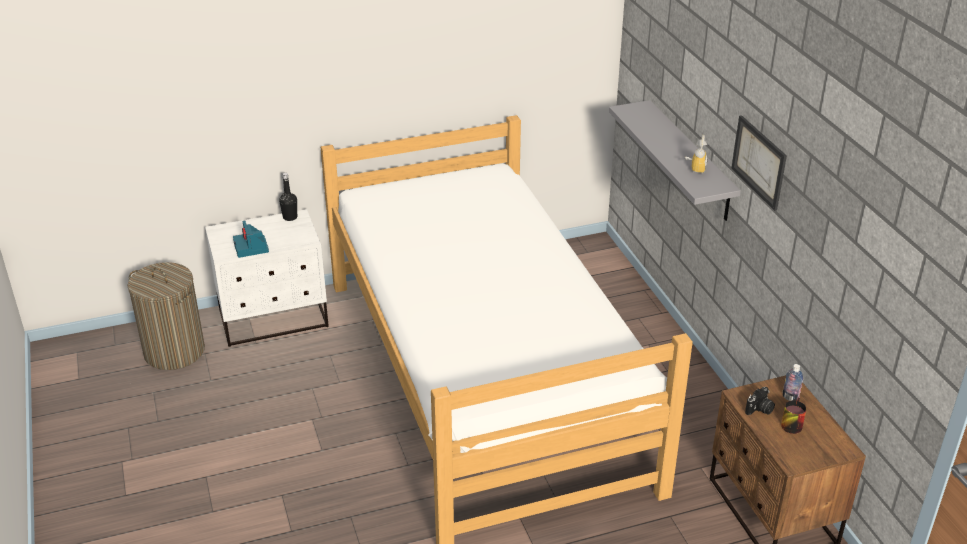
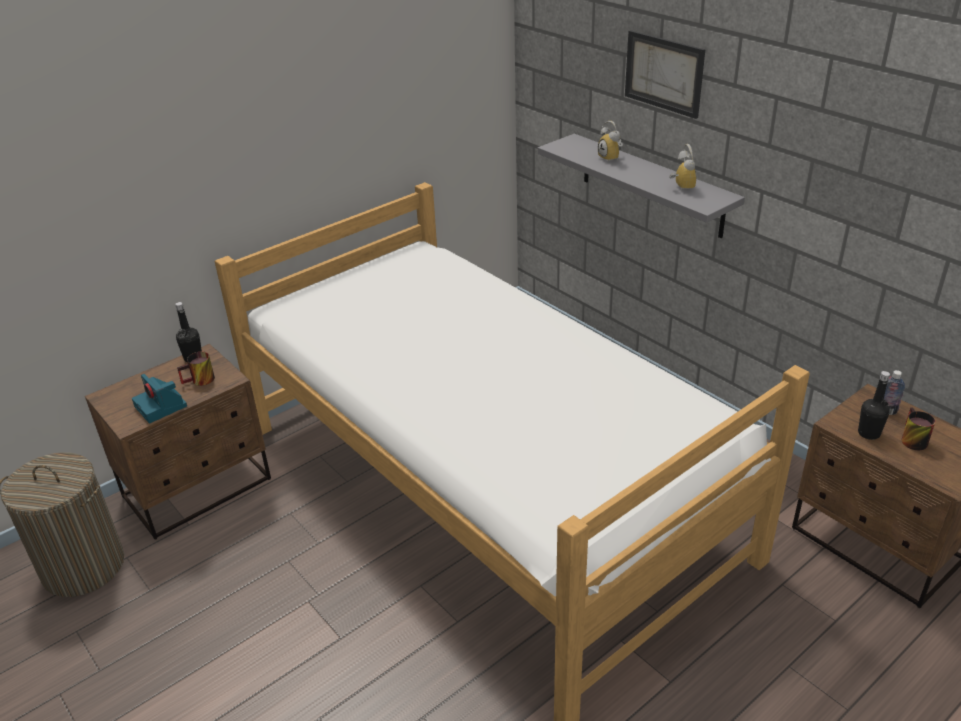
camera: 20 degrees left, 0 degrees up
white nightstand [205,209,329,347] -> brown nightstand [85,344,271,540]
picture [731,115,787,211] -> picture moved to [625,30,705,119]
camera [745,387,775,415] -> black bottle [858,371,890,440]
none -> mug [177,352,215,386]
none -> alarm clock [598,121,623,163]

